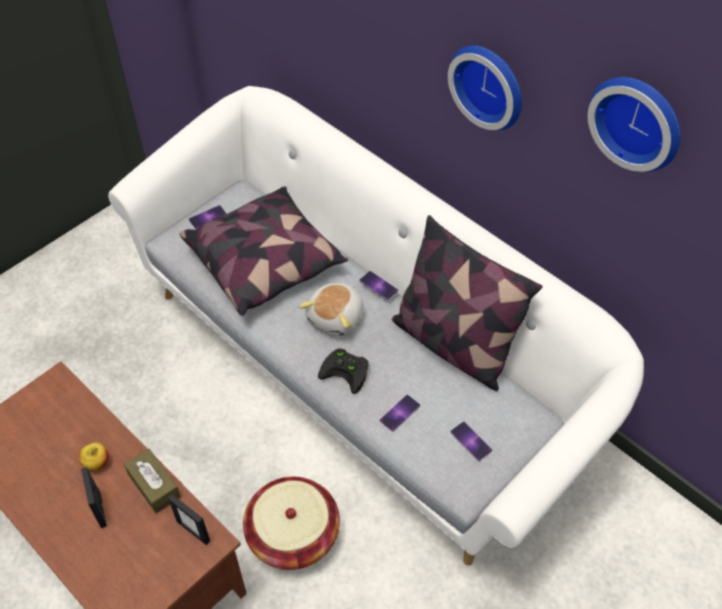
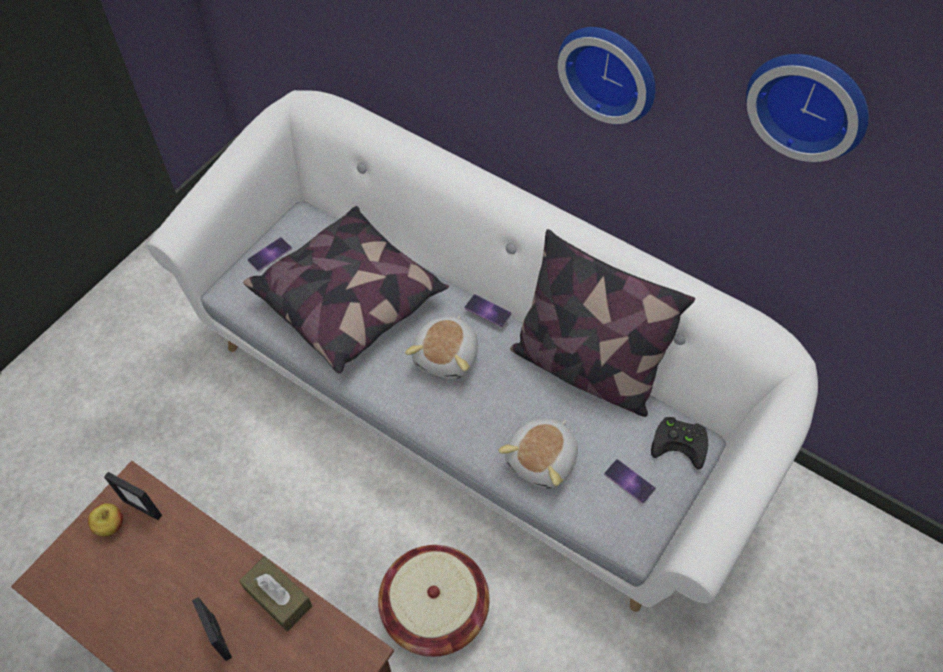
camera: 10 degrees left, 5 degrees up
apple [79,442,108,471] -> apple moved to [88,503,123,537]
picture frame [168,494,210,545] -> picture frame moved to [104,472,162,520]
black game controller [318,348,369,394] -> black game controller moved to [651,417,708,469]
phone [380,395,420,432] -> plush toy [498,419,578,489]

